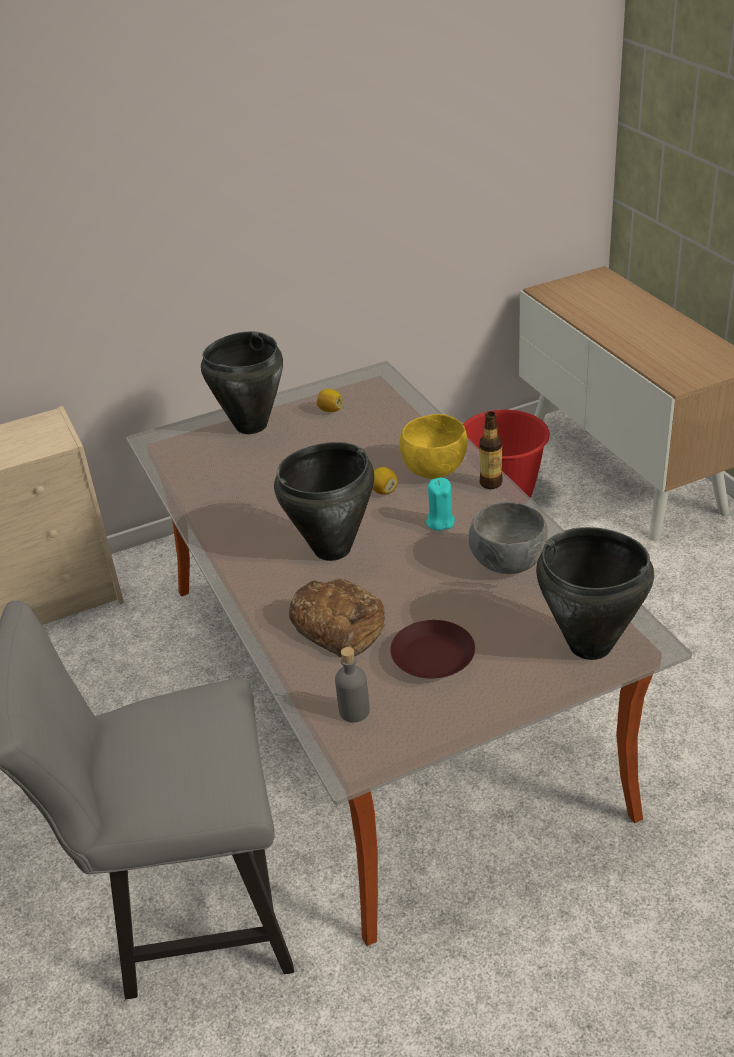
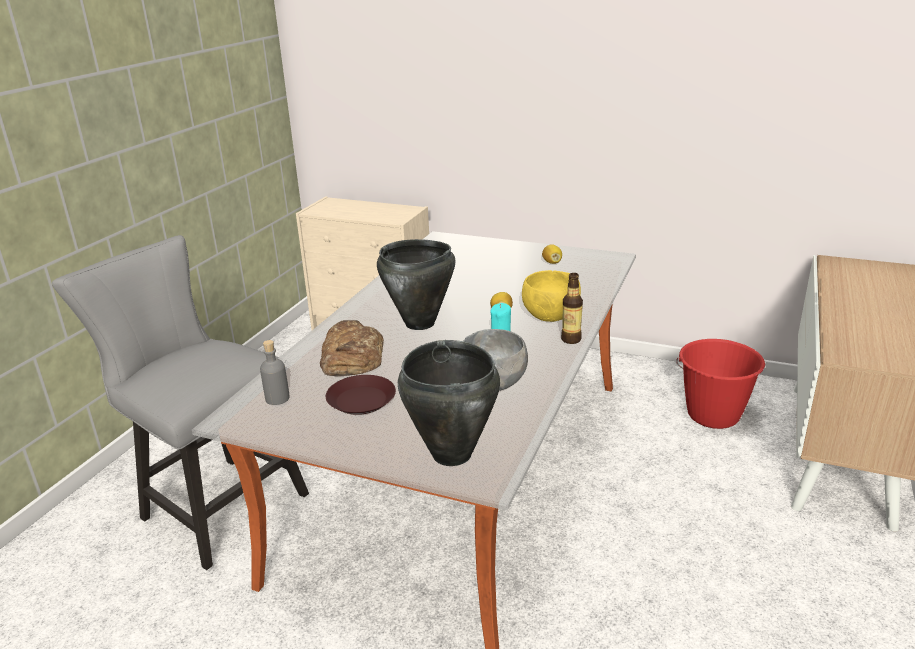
camera: 45 degrees right, 10 degrees down
black cooking pot [201,331,283,434] -> none

